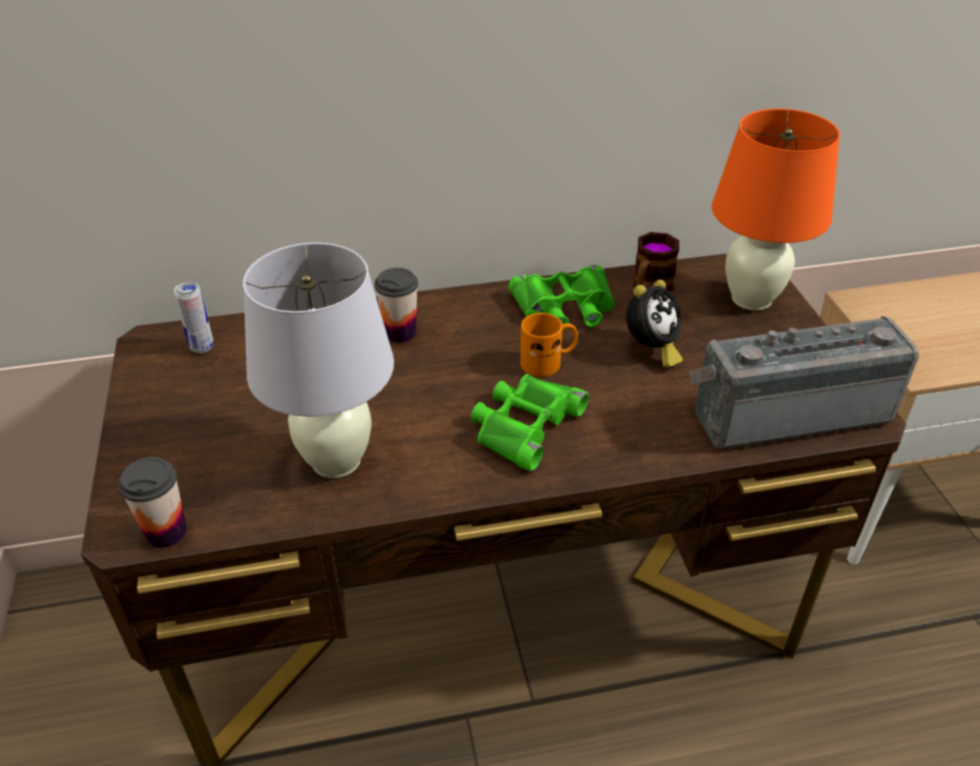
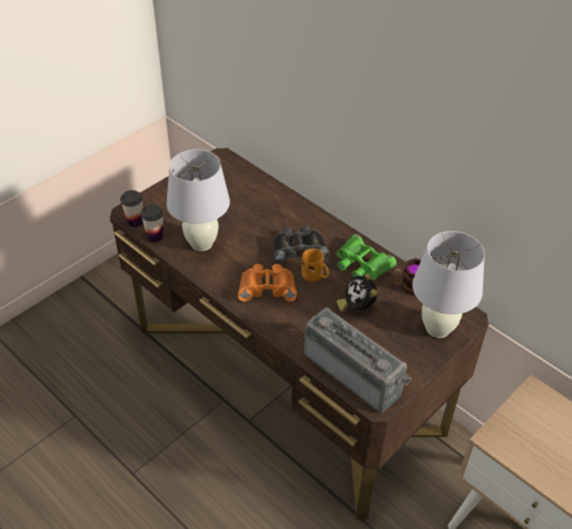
camera: 55 degrees right, 5 degrees up
can [173,282,214,353] -> none
cup [374,268,418,343] -> cup moved to [141,204,163,242]
green binoculars [471,374,589,472] -> orange binoculars [238,264,297,302]
alarm clock [626,280,683,368] -> alarm clock turned 60 degrees clockwise [337,273,378,312]
orange table lamp [712,109,840,311] -> white table lamp [412,231,485,338]
none -> black binoculars [273,226,330,264]

